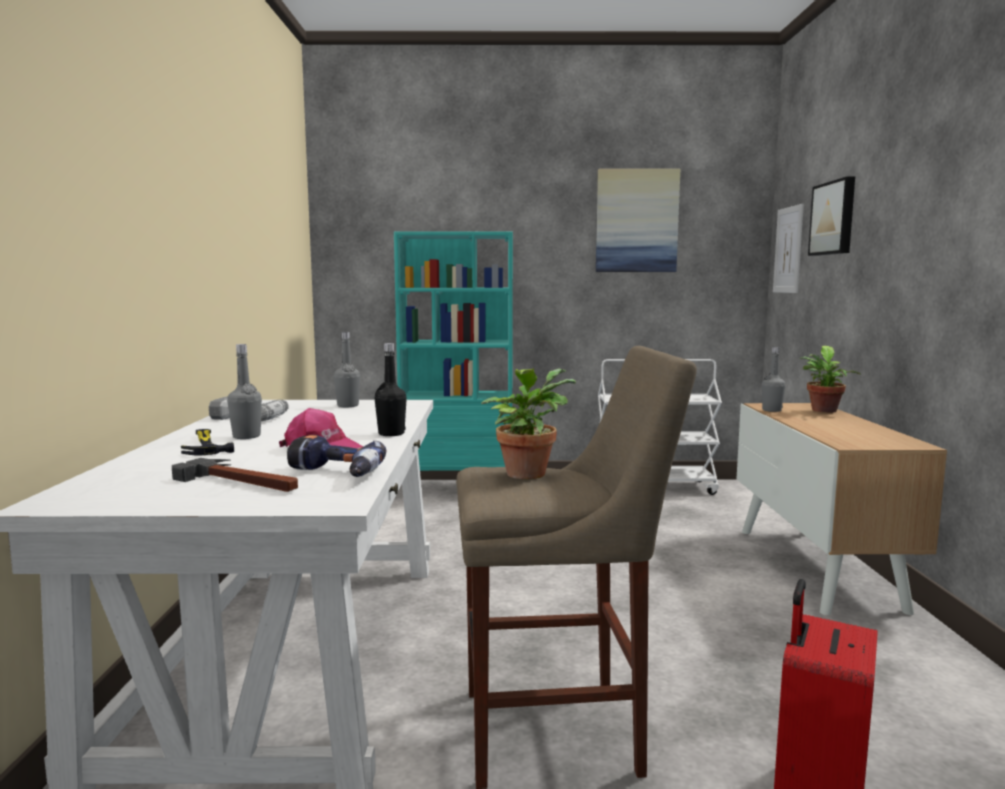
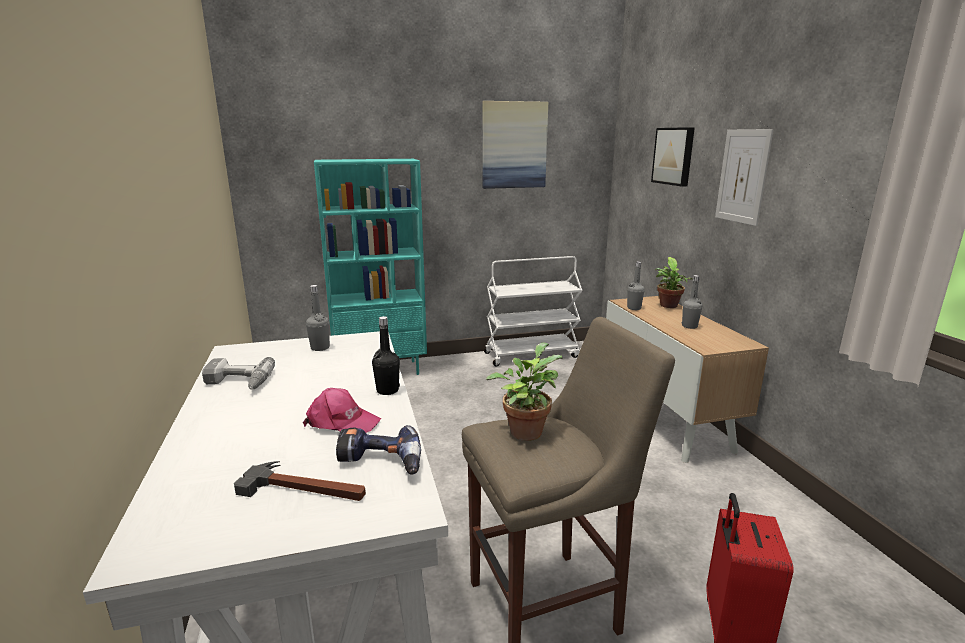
camera: 15 degrees left, 10 degrees up
hammer [181,429,234,455] -> none
grey bottle [227,344,262,439] -> grey bottle moved to [682,275,702,329]
picture [773,204,804,293] -> picture moved to [715,129,774,226]

